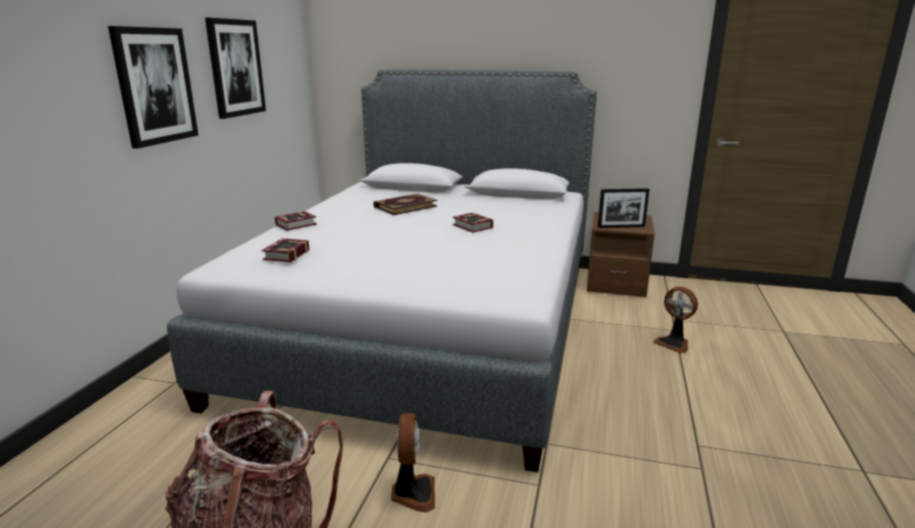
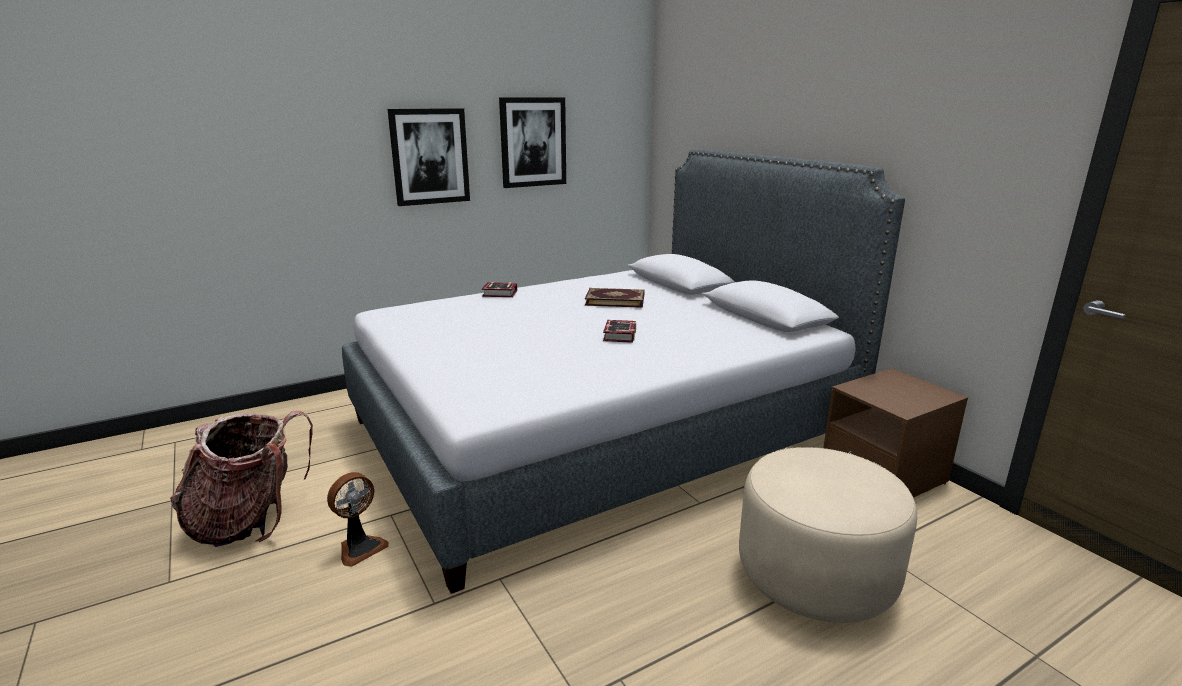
camera: 45 degrees right, 0 degrees up
book [262,238,309,262] -> none
picture frame [598,188,650,228] -> none
fan [653,287,698,353] -> beige ottoman [739,447,917,623]

